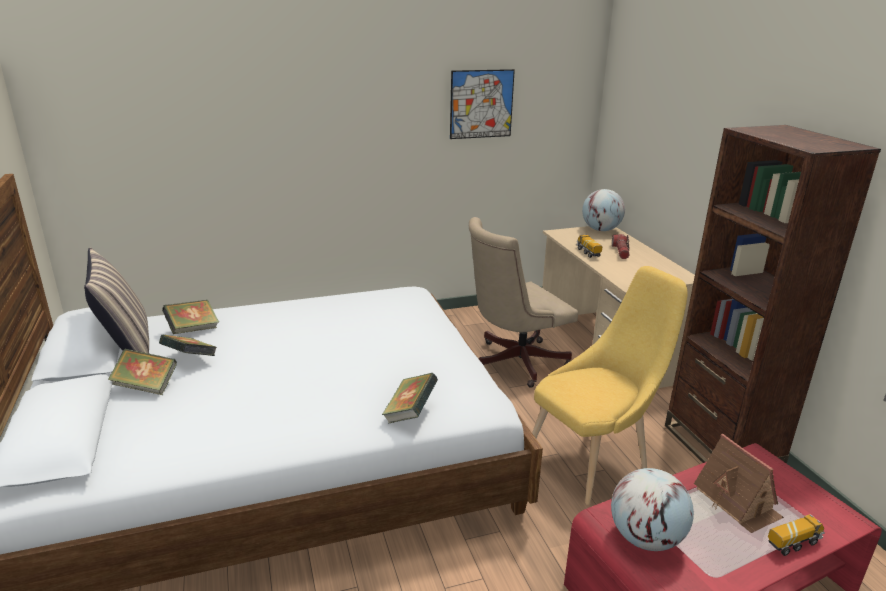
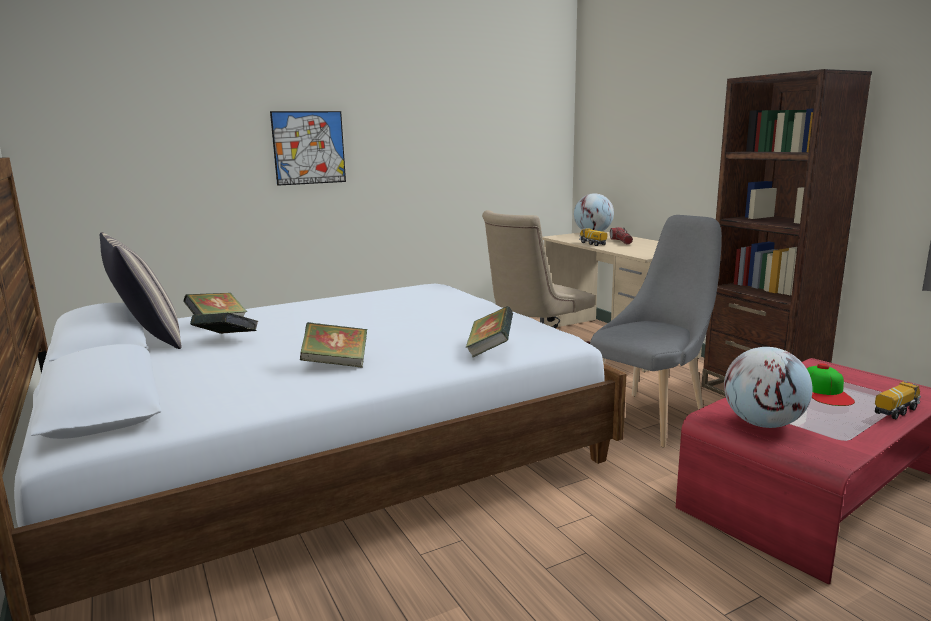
camera: 10 degrees left, 10 degrees down
book [108,349,177,395] -> book moved to [300,322,367,368]
picture [450,69,515,139] -> picture moved to [270,111,346,186]
yellow chair [532,266,688,505] -> grey chair [590,215,722,448]
toy house [694,434,784,533] -> cap [806,363,855,406]

